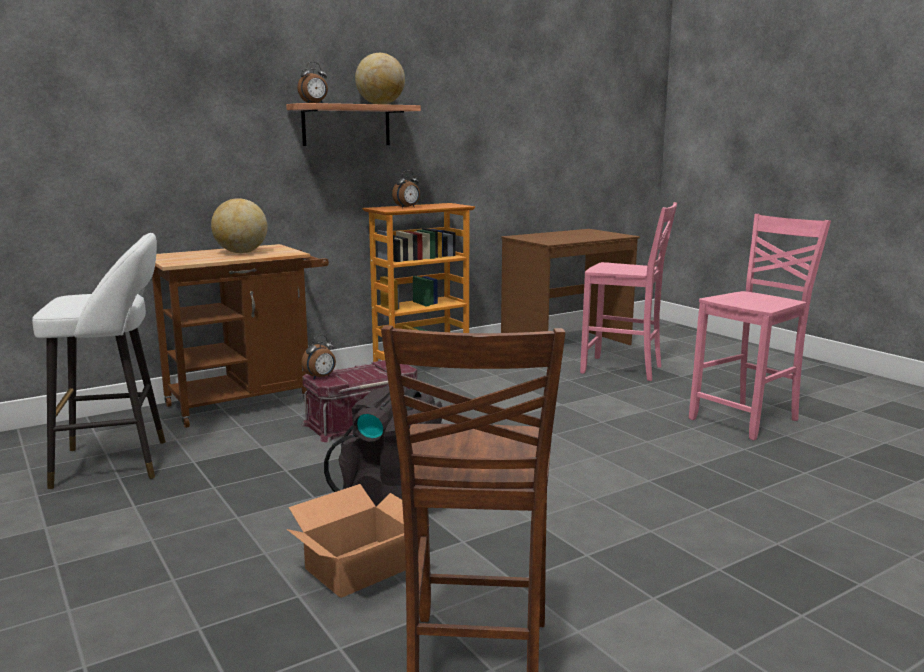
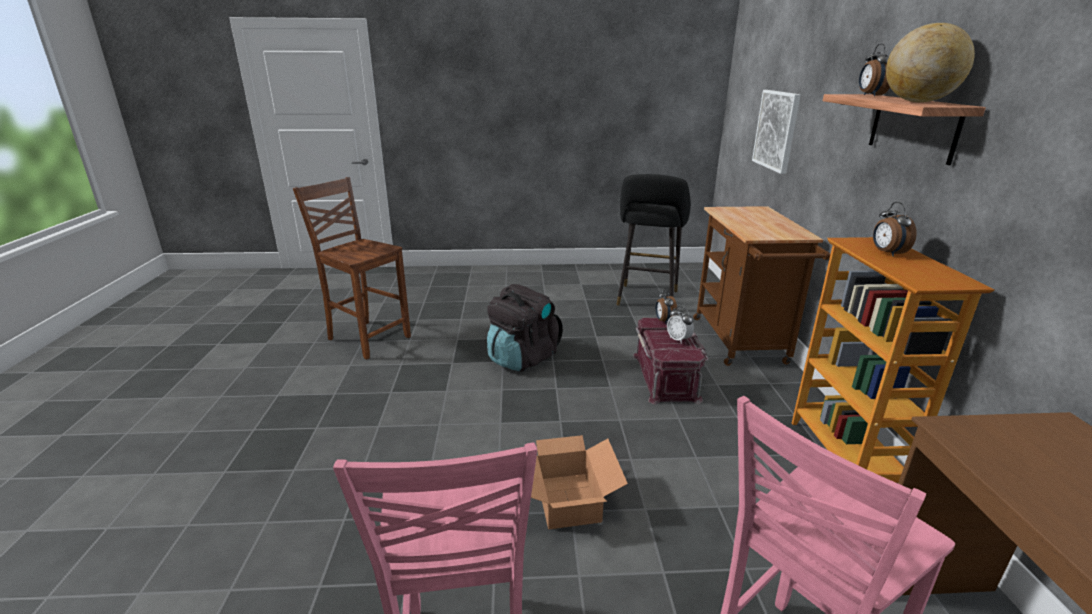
camera: 120 degrees right, 10 degrees up
white stool [32,233,166,489] -> black stool [616,174,691,306]
globe [211,198,267,253] -> none
cardboard box [287,484,406,598] -> cardboard box moved to [531,435,628,529]
none -> alarm clock [667,306,694,344]
none -> picture [752,90,801,174]

